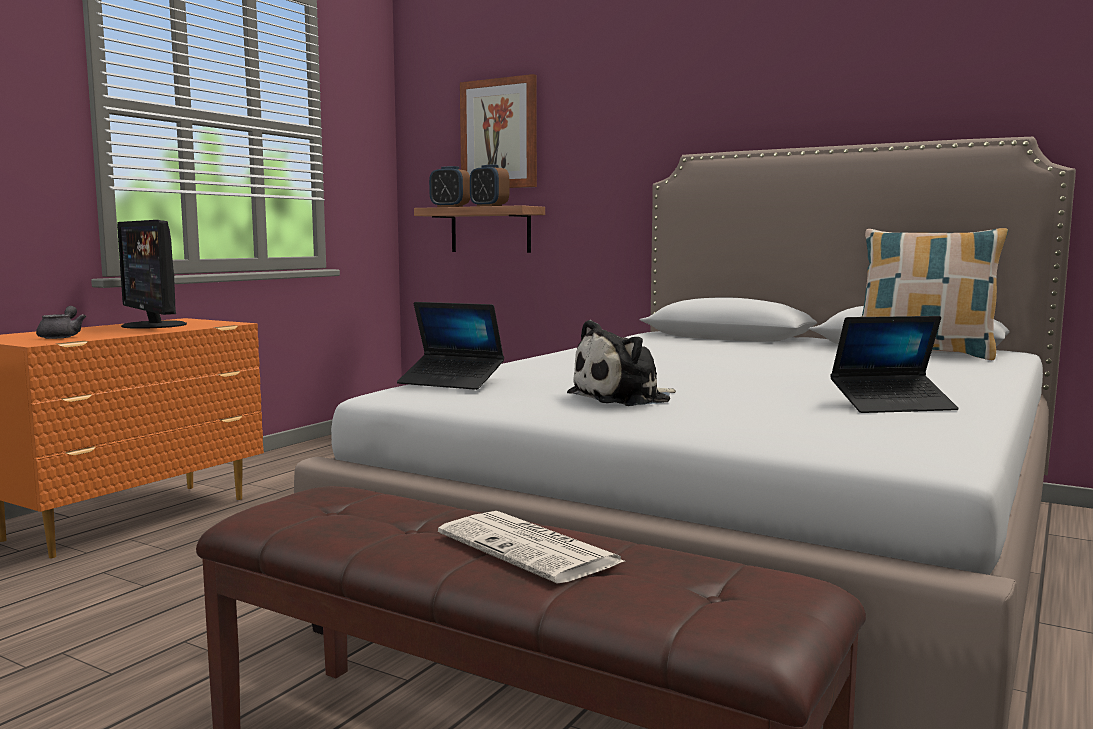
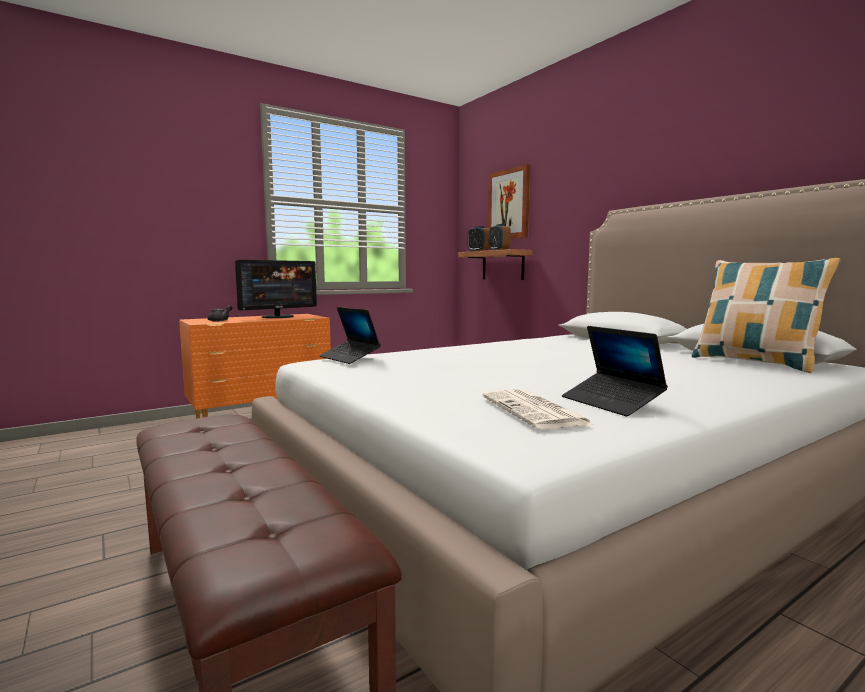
camera: 25 degrees right, 0 degrees up
monitor [117,220,187,329] -> monitor turned 120 degrees counterclockwise [235,260,317,318]
newspaper [438,511,627,584] -> newspaper moved to [483,389,592,429]
plush toy [567,320,676,406] -> none
laptop [830,316,959,413] -> laptop turned 45 degrees clockwise [562,326,668,416]

